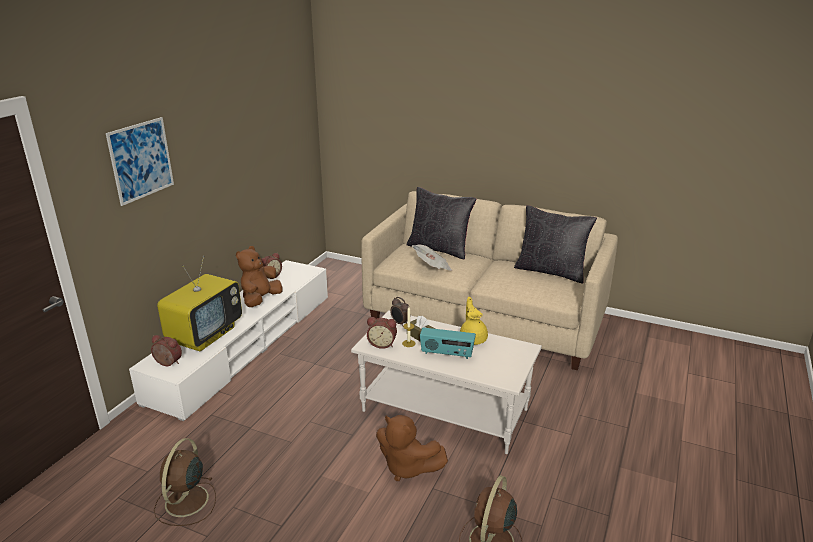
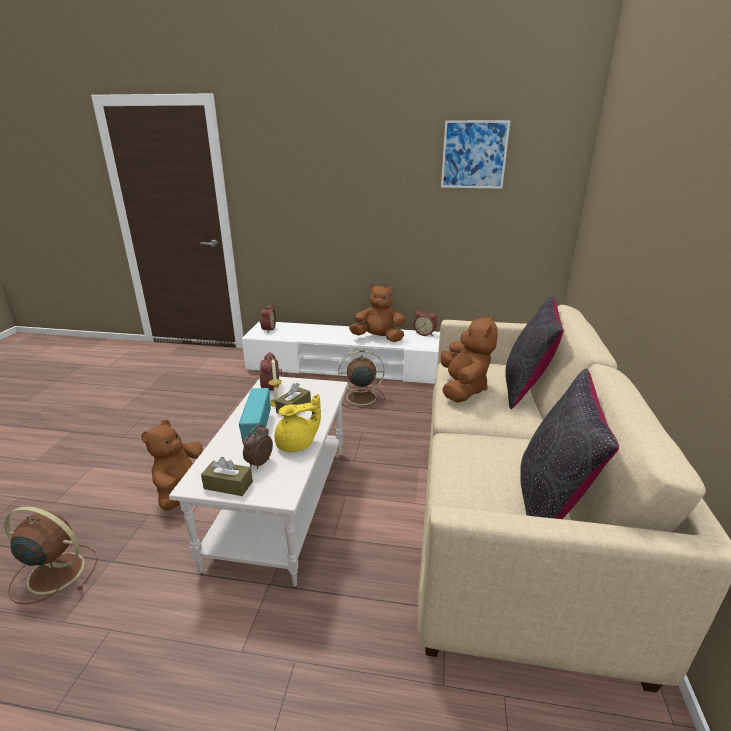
camera: 75 degrees right, 0 degrees up
picture [106,117,174,206] -> picture moved to [441,120,511,189]
brown fan [154,438,216,526] -> brown fan moved to [339,351,386,410]
television [157,255,242,351] -> none
alarm clock [390,297,411,327] -> alarm clock moved to [243,424,273,469]
newspaper [412,244,452,271] -> brown plush toy [441,314,498,403]
none -> brown tissue box [201,457,253,496]

